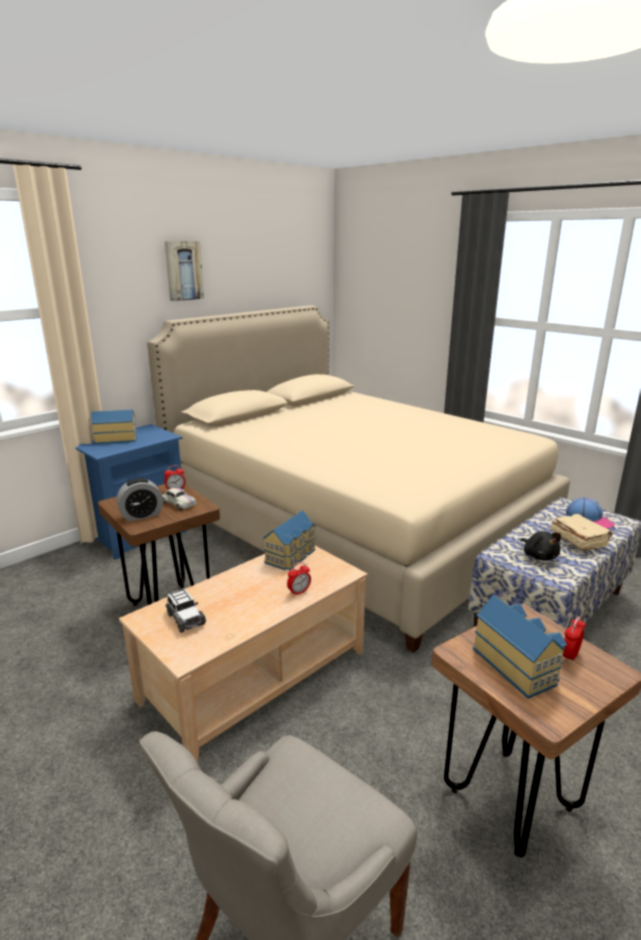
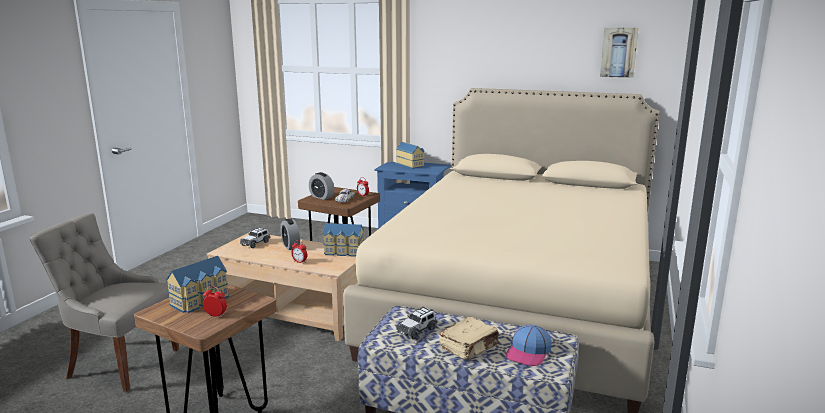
camera: 65 degrees right, 5 degrees down
picture [165,241,204,301] -> picture moved to [600,28,638,78]
black plush toy [520,531,561,560] -> toy car [396,306,437,339]
none -> alarm clock [281,219,300,250]

